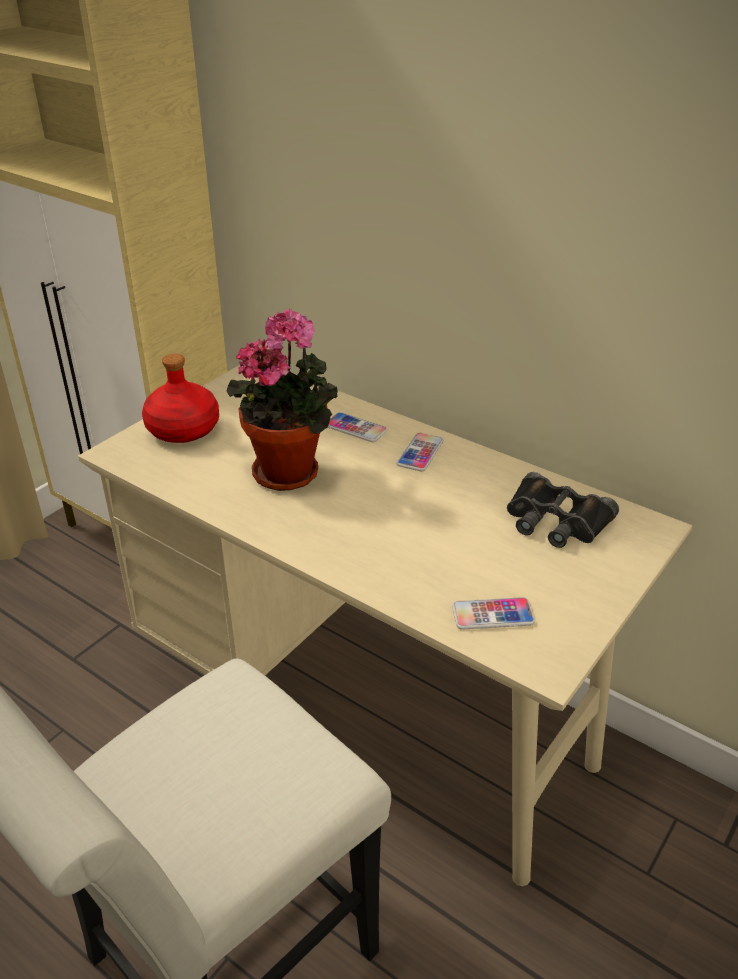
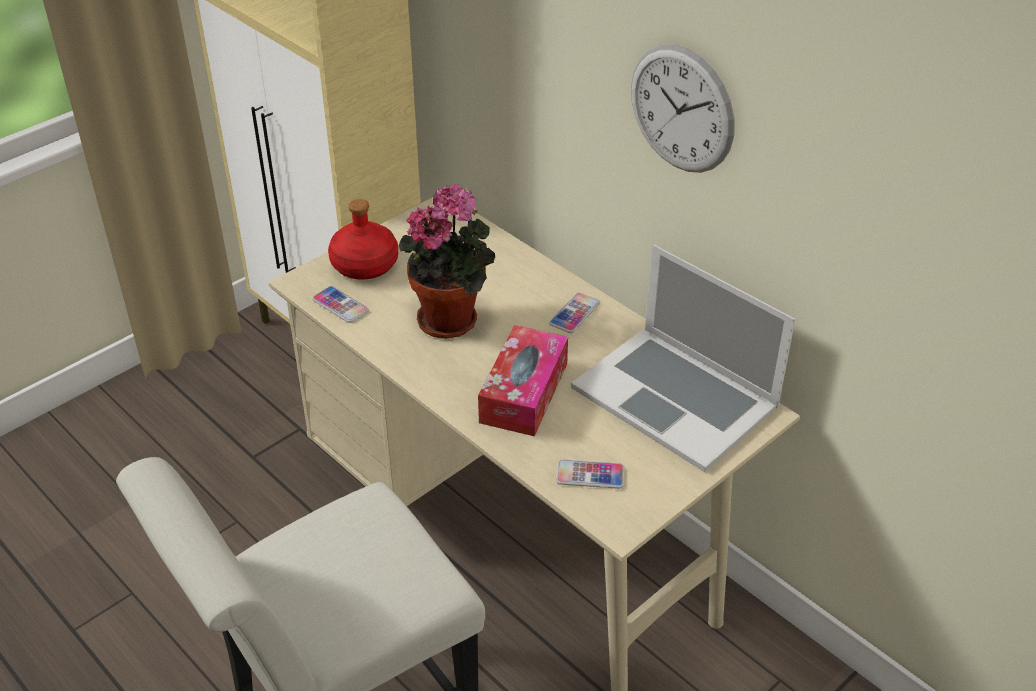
camera: 10 degrees right, 5 degrees up
phone [327,412,388,442] -> phone moved to [312,286,369,323]
black binoculars [507,472,619,548] -> laptop [571,245,795,472]
none -> tissue box [478,325,568,436]
none -> wall clock [631,44,735,173]

